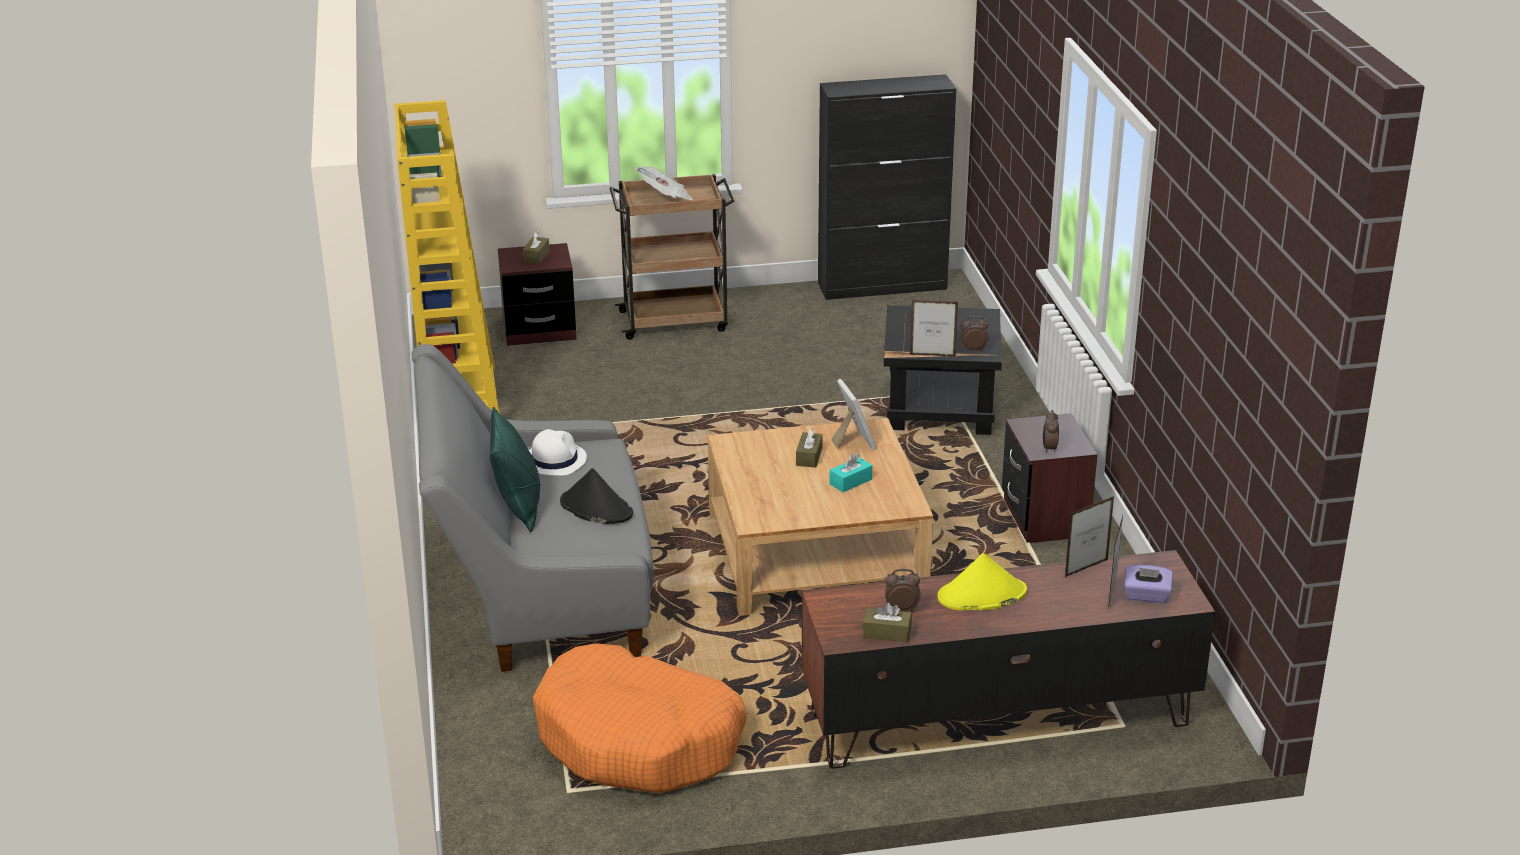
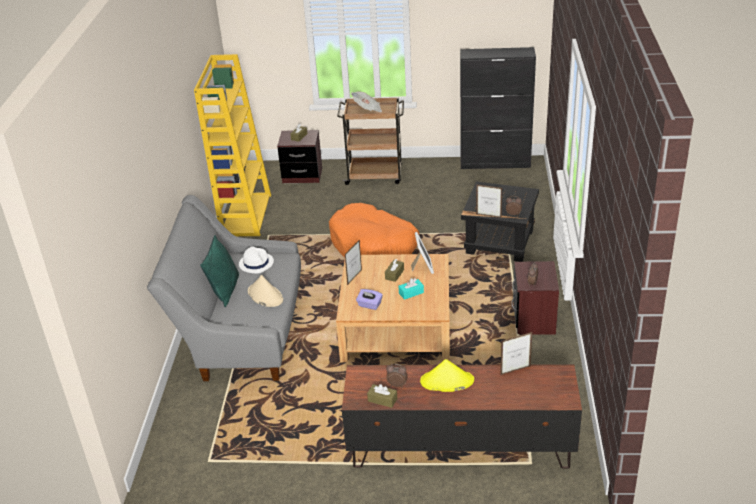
camera: 15 degrees right, 5 degrees up
orange dog bed [533,643,747,793] -> orange dog bed moved to [329,203,419,257]
black hat [560,468,633,524] -> beige hat [248,275,283,307]
picture frame [1108,516,1123,608] -> picture frame moved to [345,239,362,285]
purple tissue box [1125,565,1172,603] -> purple tissue box moved to [356,289,383,310]

